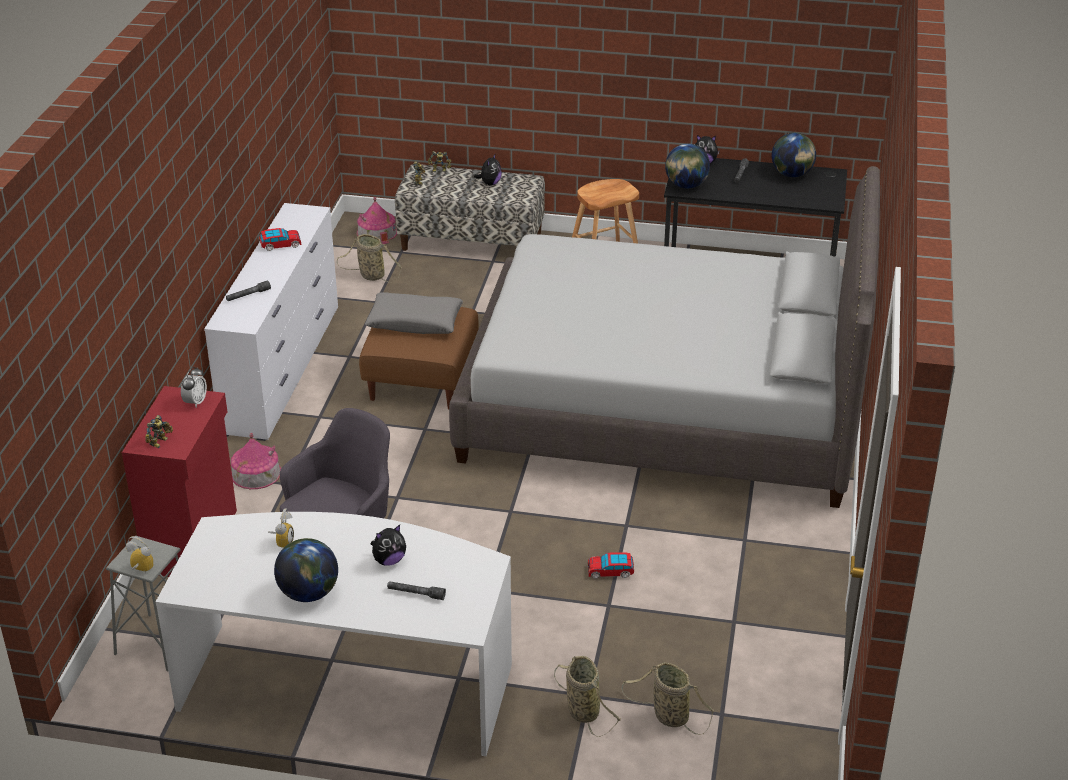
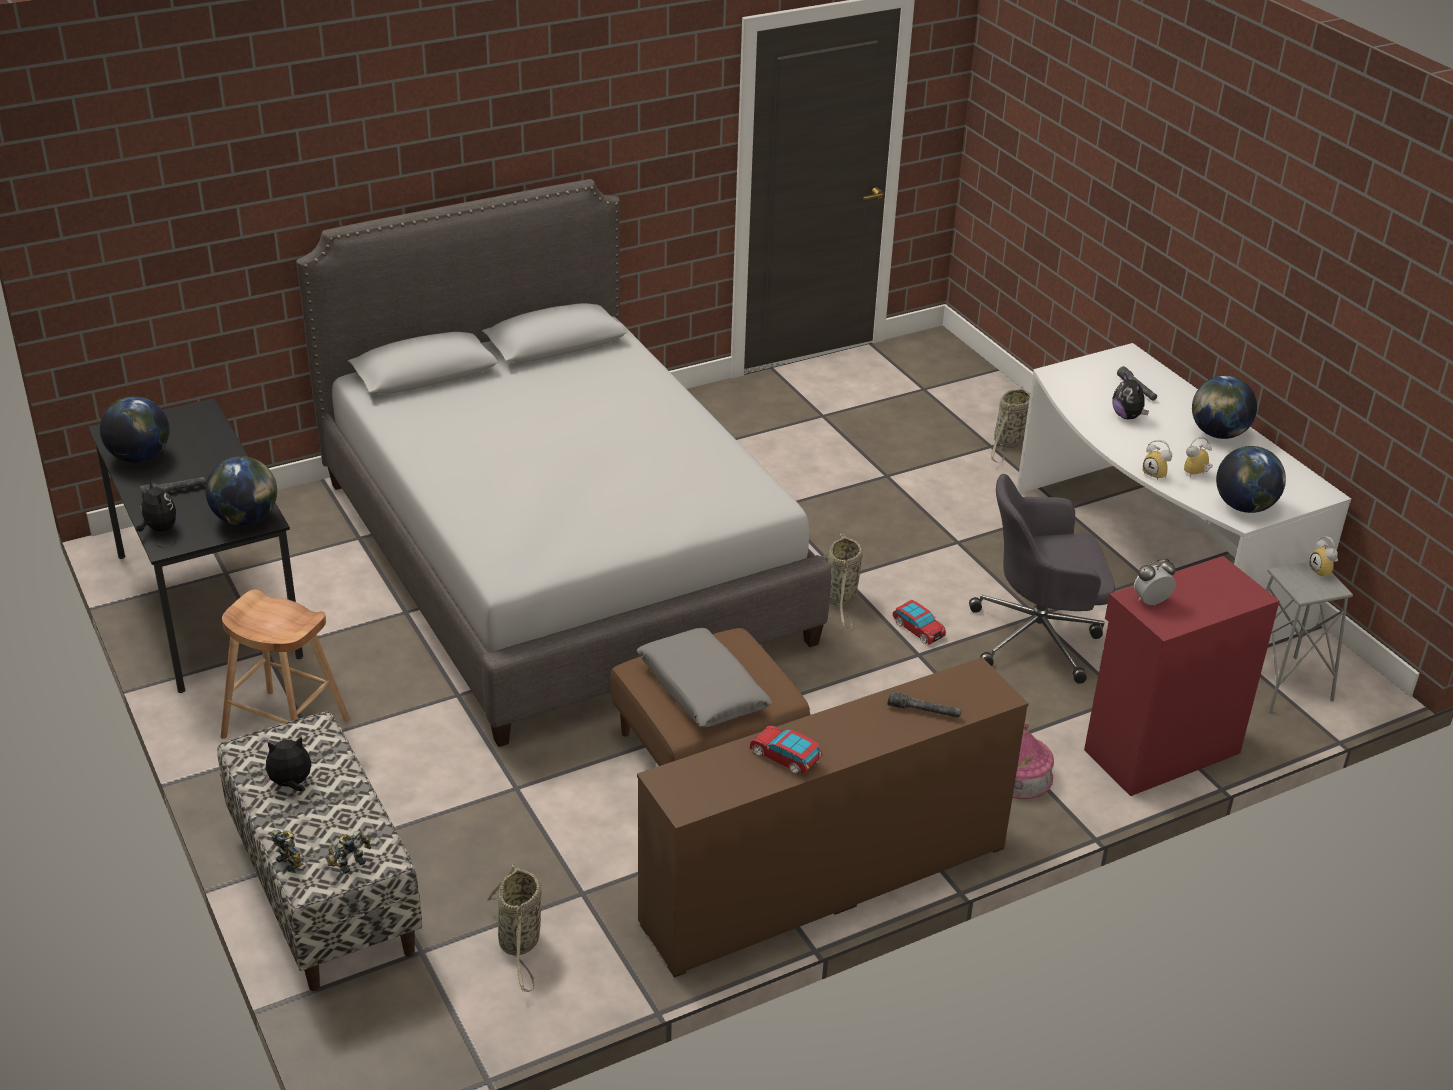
camera: 130 degrees left, 0 degrees up
toy robot [145,415,173,448] -> none
white dresser [204,203,338,441] -> brown dresser [637,657,1029,978]
toy house [357,197,397,244] -> none
plush toy [371,525,406,566] -> plush toy turned 135 degrees counterclockwise [1112,373,1149,419]
toy car [588,552,634,579] -> toy car moved to [893,600,946,645]
basket [622,662,714,735] -> basket moved to [823,533,863,628]
none -> alarm clock [1143,440,1172,481]
none -> globe [1216,446,1286,513]

